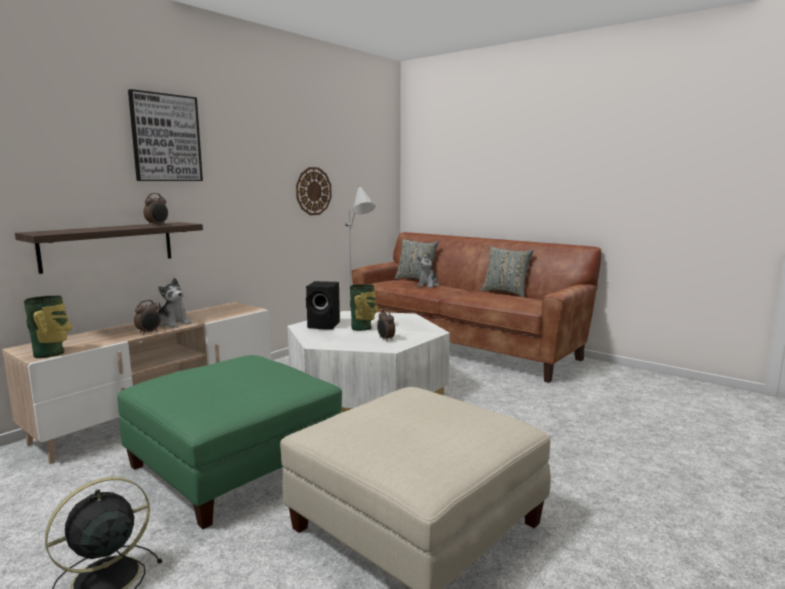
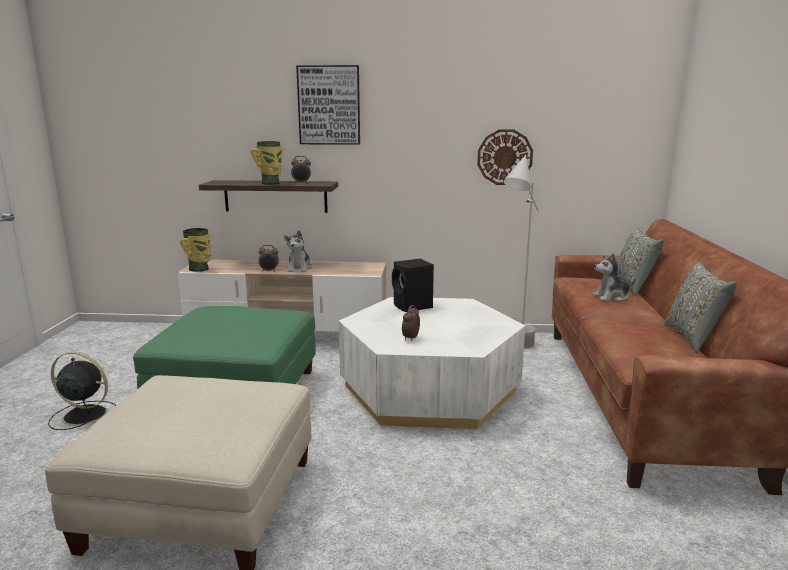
camera: 55 degrees right, 5 degrees up
vase [350,284,379,331] -> vase moved to [250,141,282,185]

